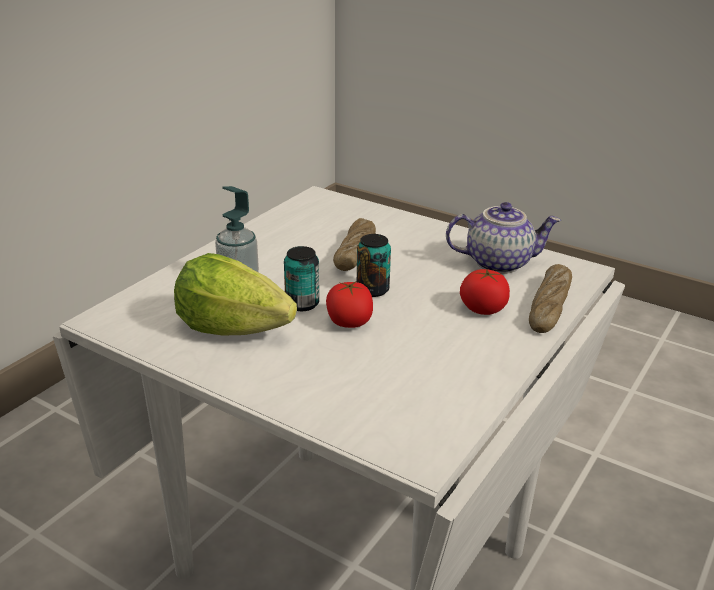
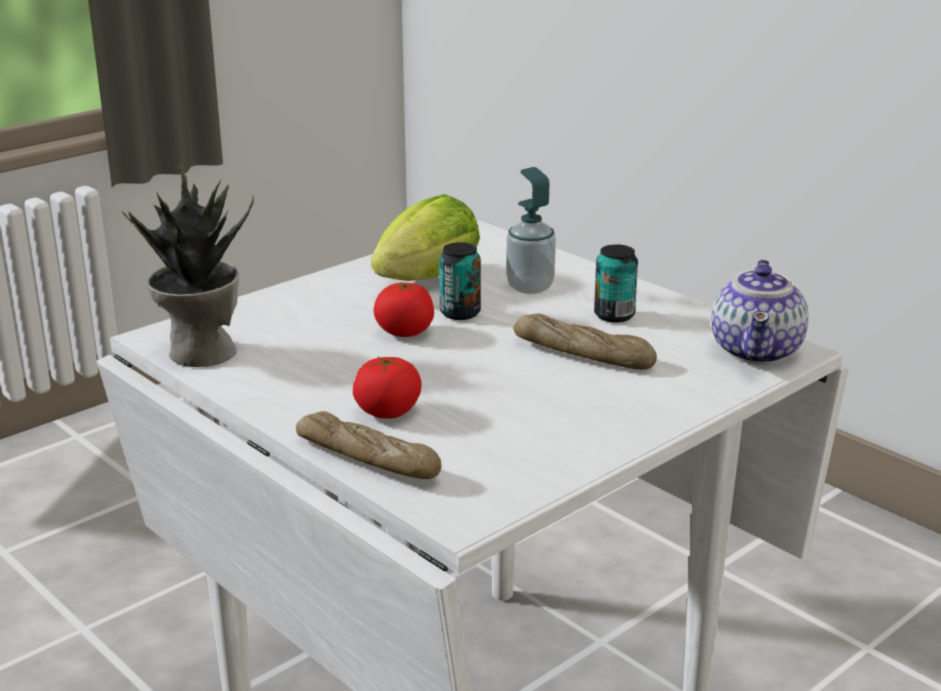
camera: 105 degrees right, 5 degrees down
can [357,234,391,297] -> can moved to [594,244,638,323]
teapot [446,202,561,274] -> teapot moved to [711,259,809,365]
none -> potted plant [121,165,254,367]

